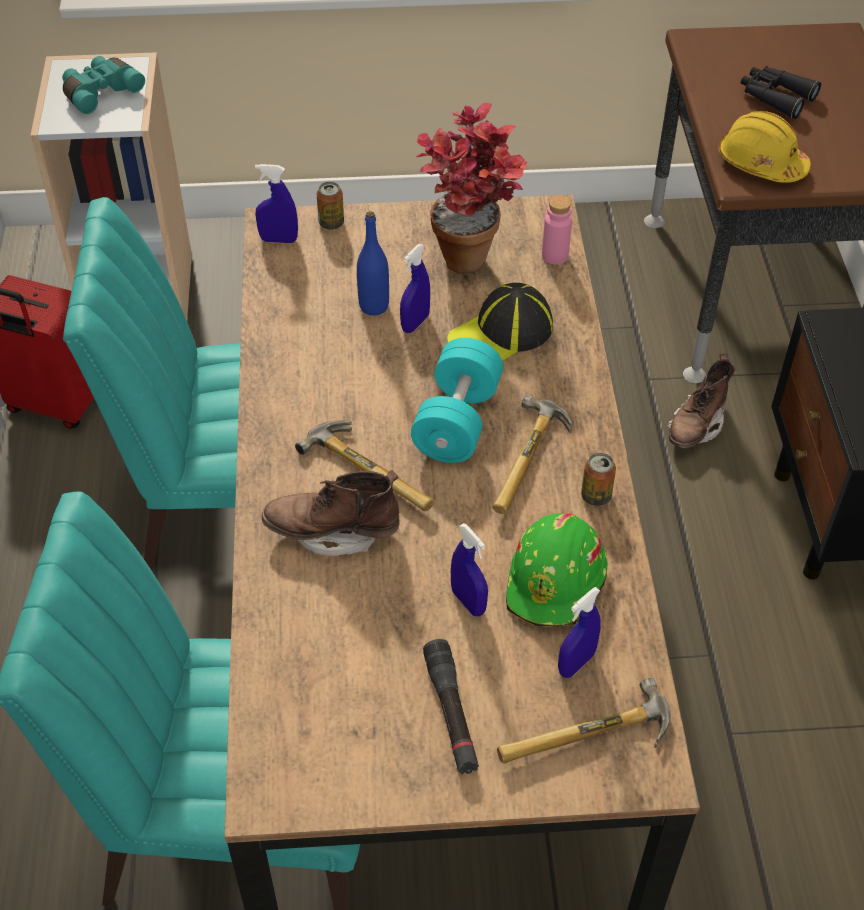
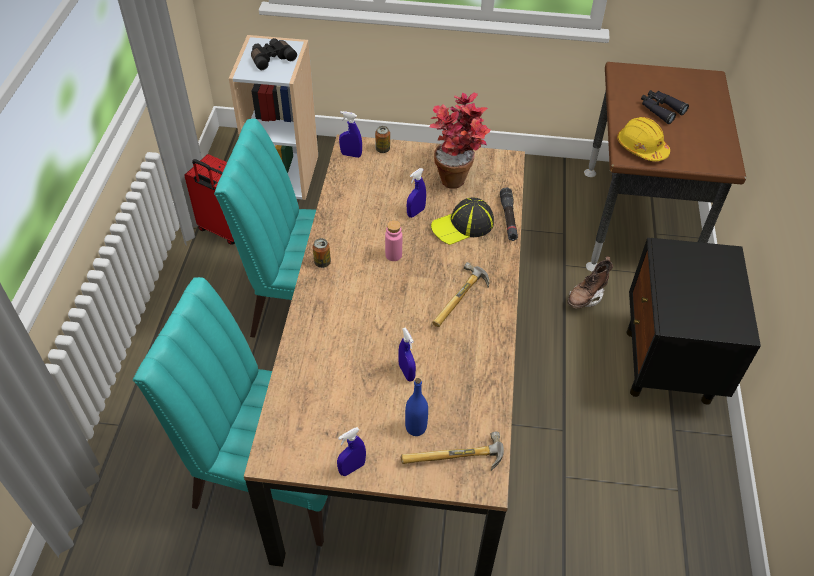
camera: 10 degrees right, 0 degrees up
turquoise binoculars [62,56,145,114] -> black binoculars [251,38,297,70]
brown boot [262,470,400,556] -> none
hammer [295,421,434,511] -> none
blue bottle [357,211,389,316] -> blue bottle moved to [405,378,428,436]
turquoise dumbbell [411,338,503,463] -> none
black flashlight [423,639,479,774] -> black flashlight moved to [500,188,518,241]
green hard hat [506,513,608,626] -> none
pink bottle [542,195,572,265] -> pink bottle moved to [385,220,402,261]
blue spray bottle [558,587,601,678] -> blue spray bottle moved to [337,427,366,476]
can [581,453,616,506] -> can moved to [312,238,331,268]

